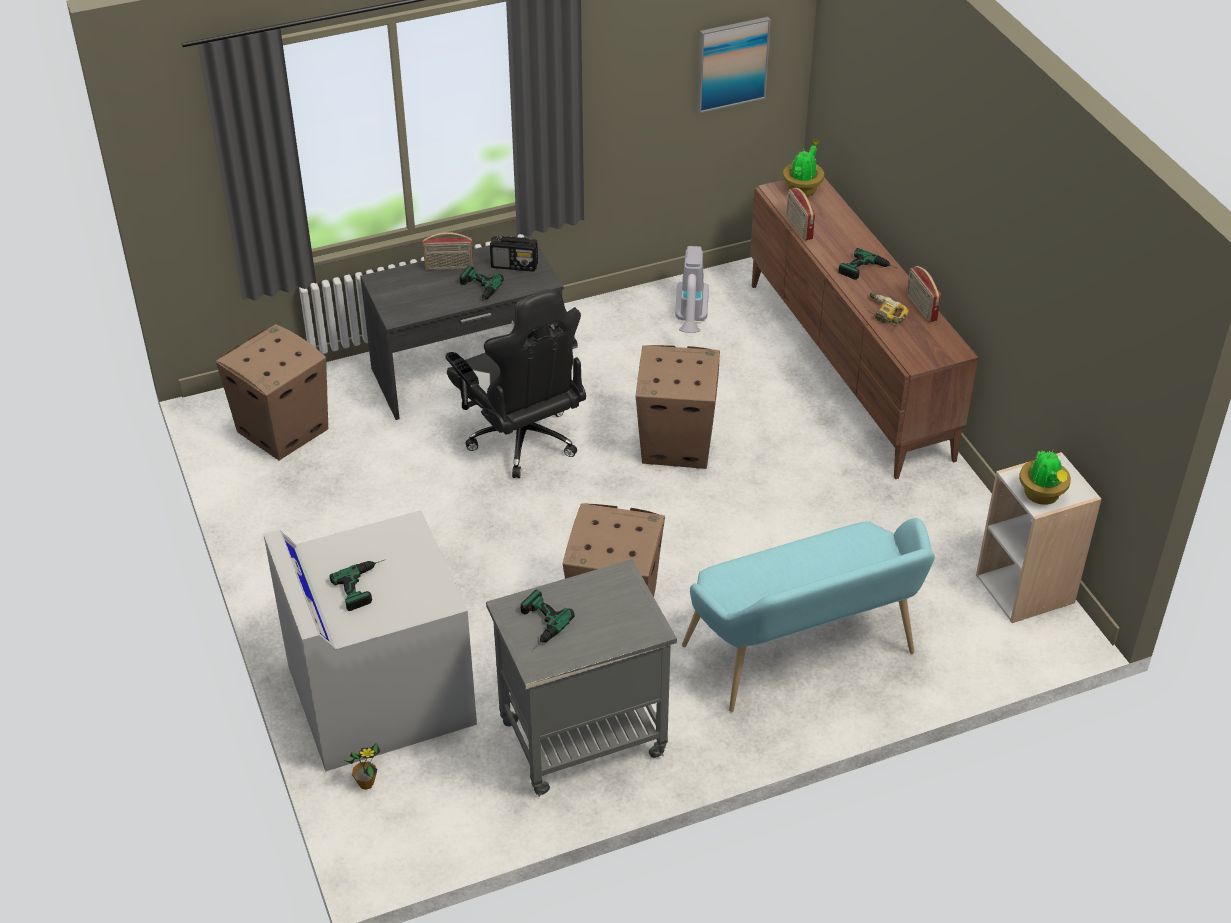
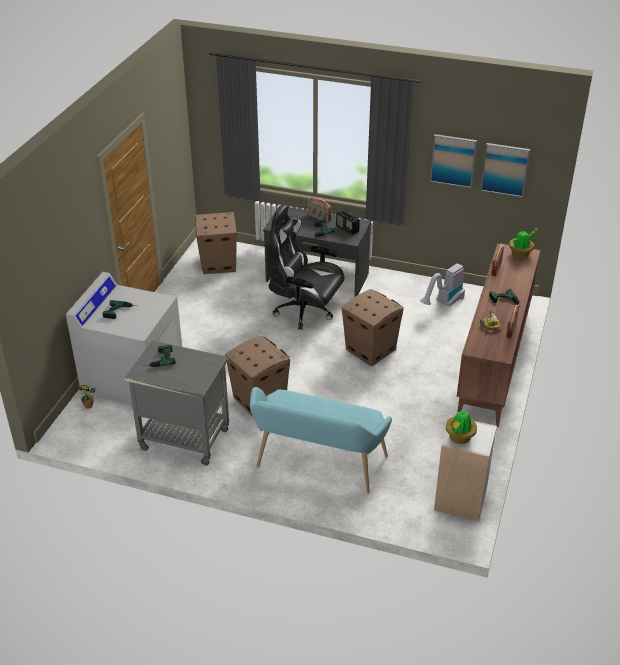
camera: 40 degrees right, 5 degrees down
black office chair [445,289,586,478] -> black office chair turned 105 degrees clockwise [269,204,344,330]
none -> picture [430,134,477,188]

